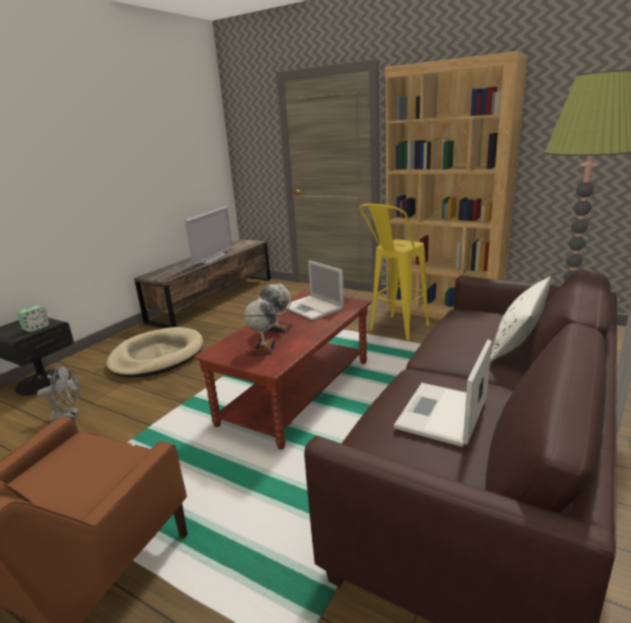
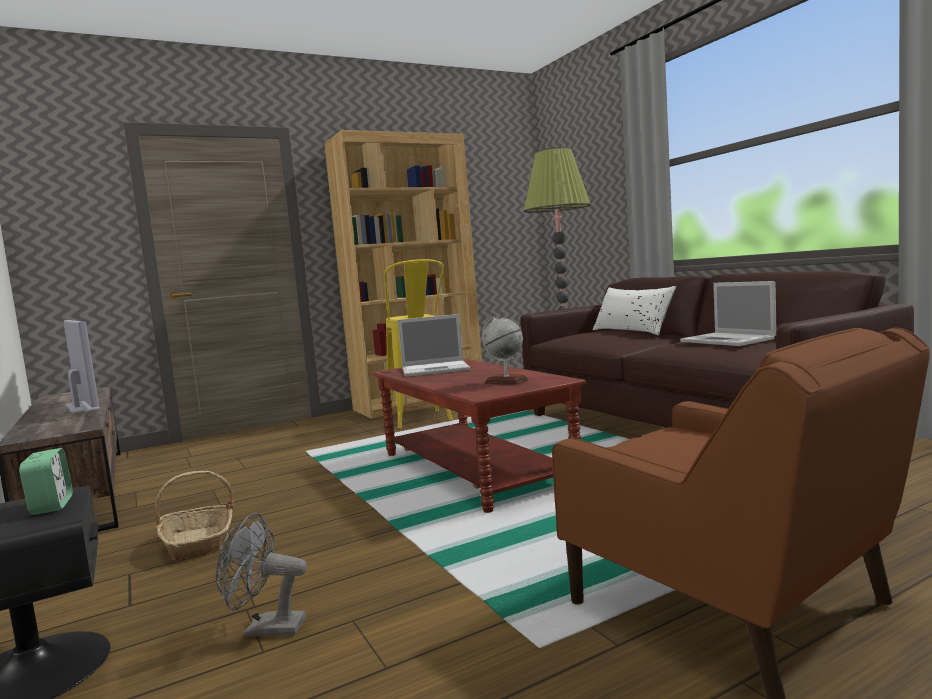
camera: 60 degrees left, 15 degrees down
grey fan [37,365,81,421] -> grey fan turned 105 degrees counterclockwise [216,513,307,637]
beige dog bed [106,327,203,378] -> basket [155,471,234,560]
globe [260,283,293,333] -> none

